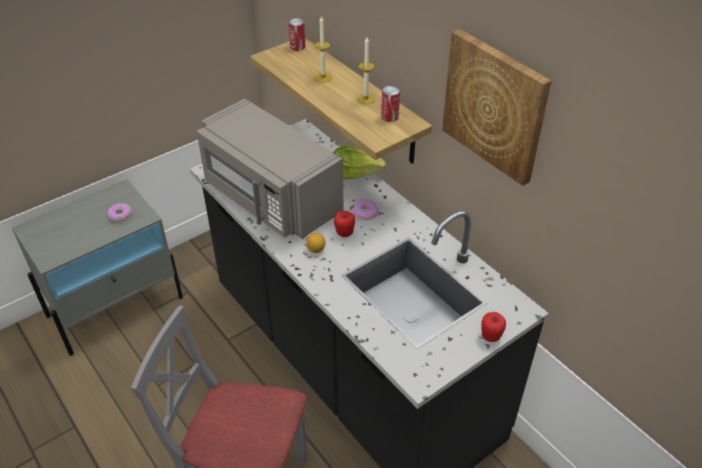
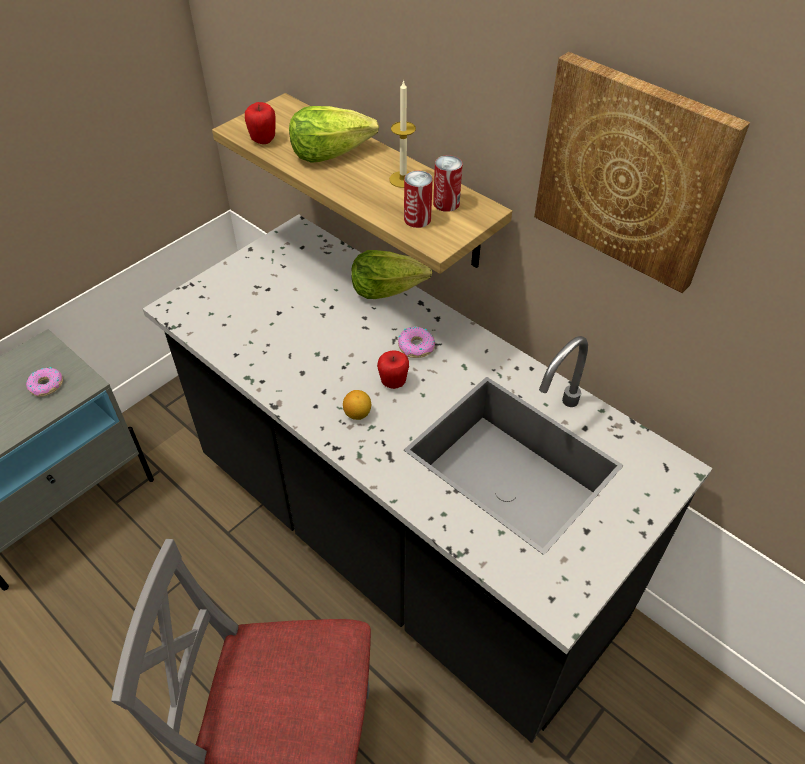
camera: 10 degrees left, 5 degrees up
grey microwave [197,98,343,238] -> none
can [288,18,305,51] -> can moved to [404,171,433,228]
candle [314,16,332,83] -> lettuce [289,106,379,163]
apple [482,312,506,342] -> apple moved to [245,102,276,144]

